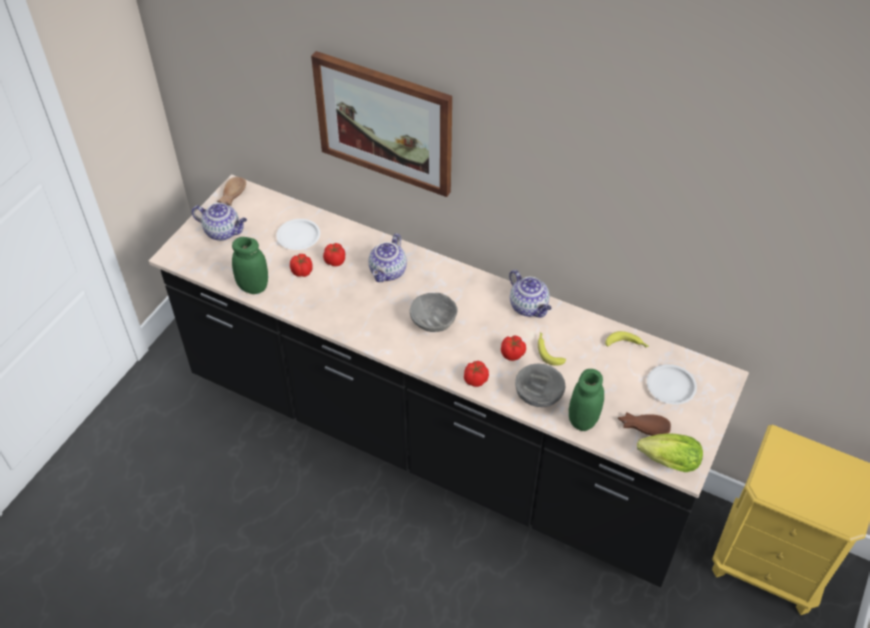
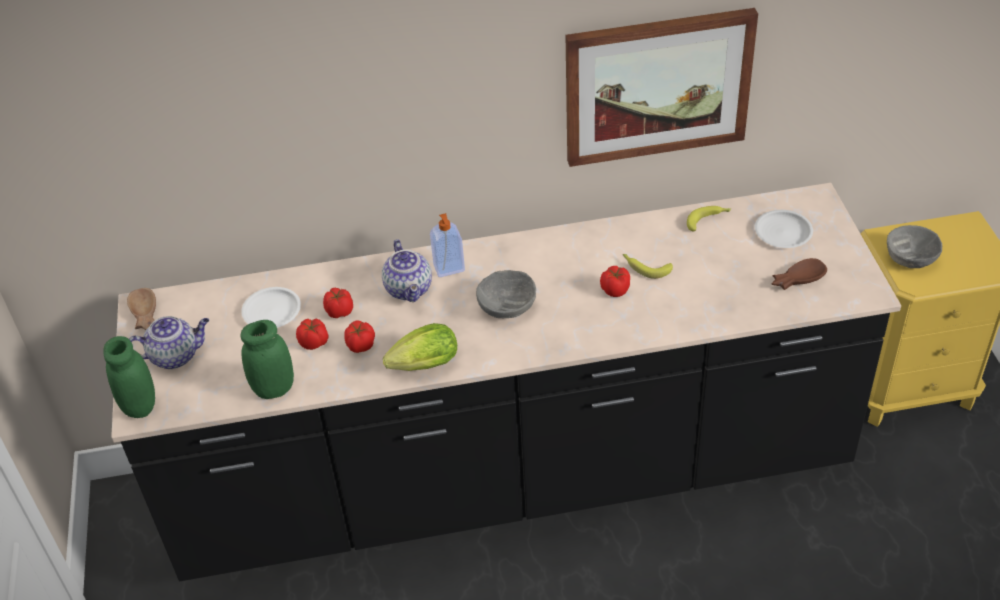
camera: 35 degrees left, 5 degrees down
picture [311,51,452,197] -> picture moved to [566,8,758,167]
tomato [464,361,489,387] -> tomato moved to [344,320,375,353]
teapot [509,270,552,318] -> none
grey bowl [515,364,565,407] -> grey bowl moved to [887,225,942,268]
green jar [569,369,604,431] -> green jar moved to [103,336,155,418]
lettuce [637,434,703,472] -> lettuce moved to [383,323,457,371]
none -> soap dispenser [430,213,465,277]

